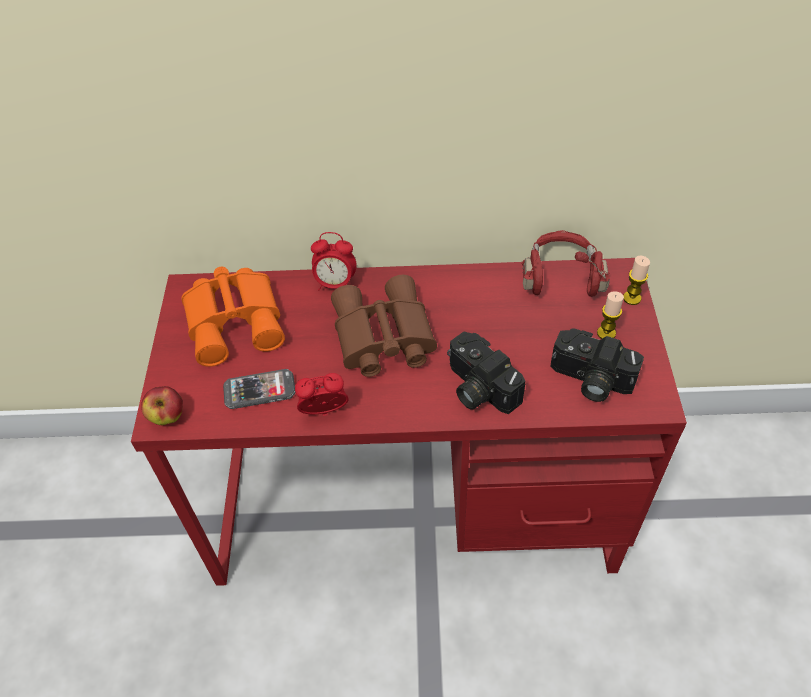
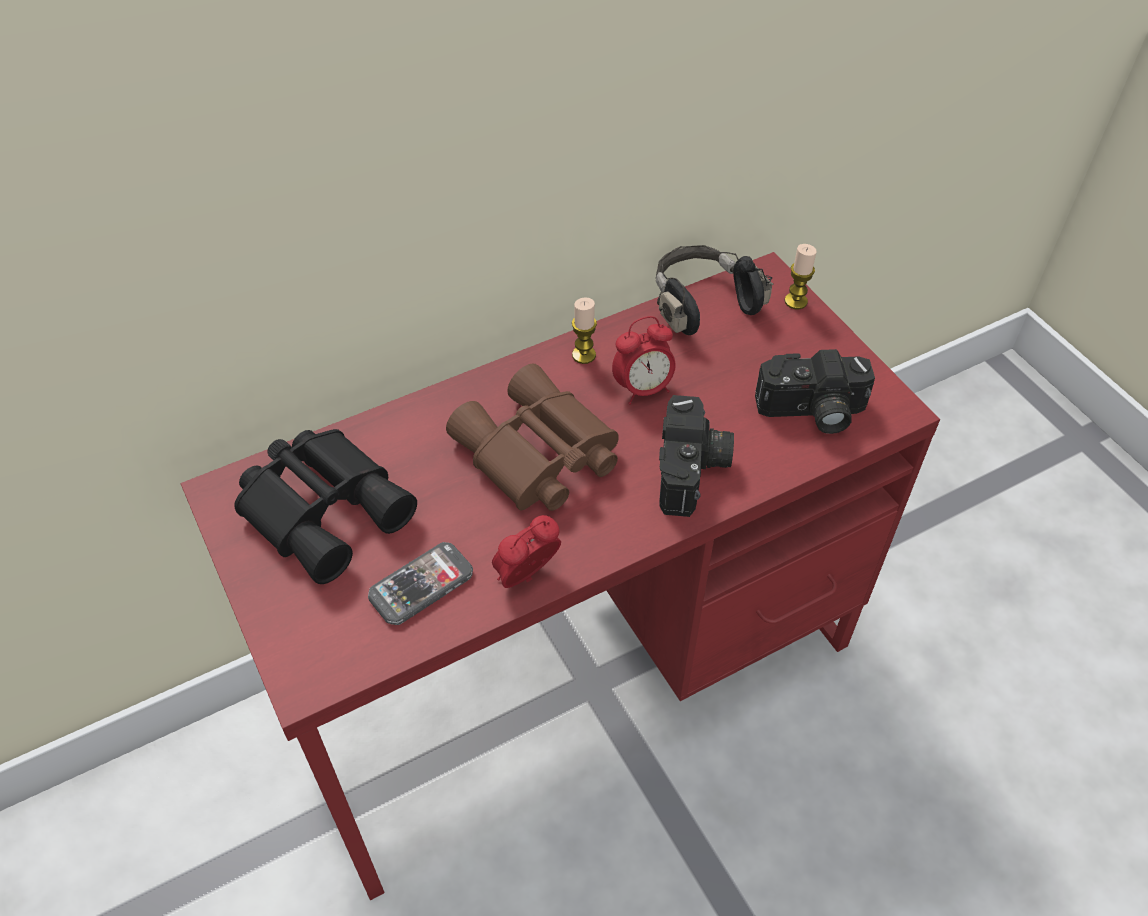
camera: 30 degrees left, 0 degrees up
apple [141,386,183,425] -> none
orange binoculars [181,267,285,367] -> black binoculars [234,429,417,584]
alarm clock [311,232,357,290] -> alarm clock moved to [612,316,676,405]
camera [447,332,525,414] -> camera turned 105 degrees counterclockwise [659,395,734,517]
red headphones [522,230,610,297] -> black headphones [656,245,774,335]
candle [597,291,624,339] -> candle moved to [572,297,597,364]

